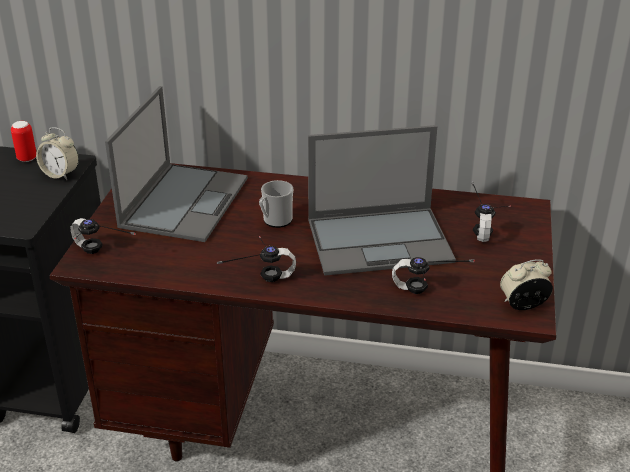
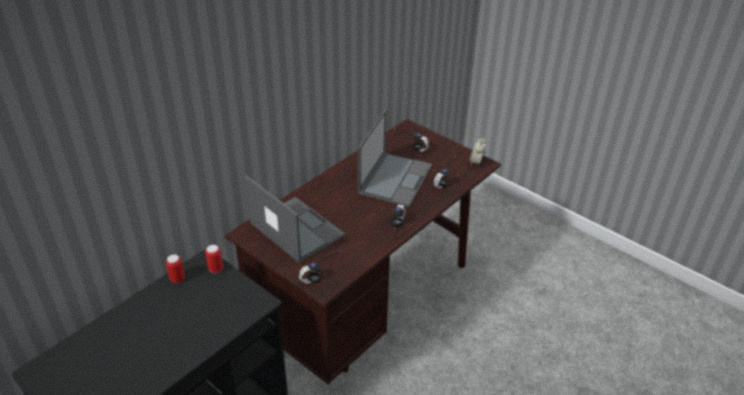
camera: 60 degrees left, 5 degrees up
alarm clock [36,127,79,180] -> can [205,245,223,273]
mug [259,180,293,228] -> none

